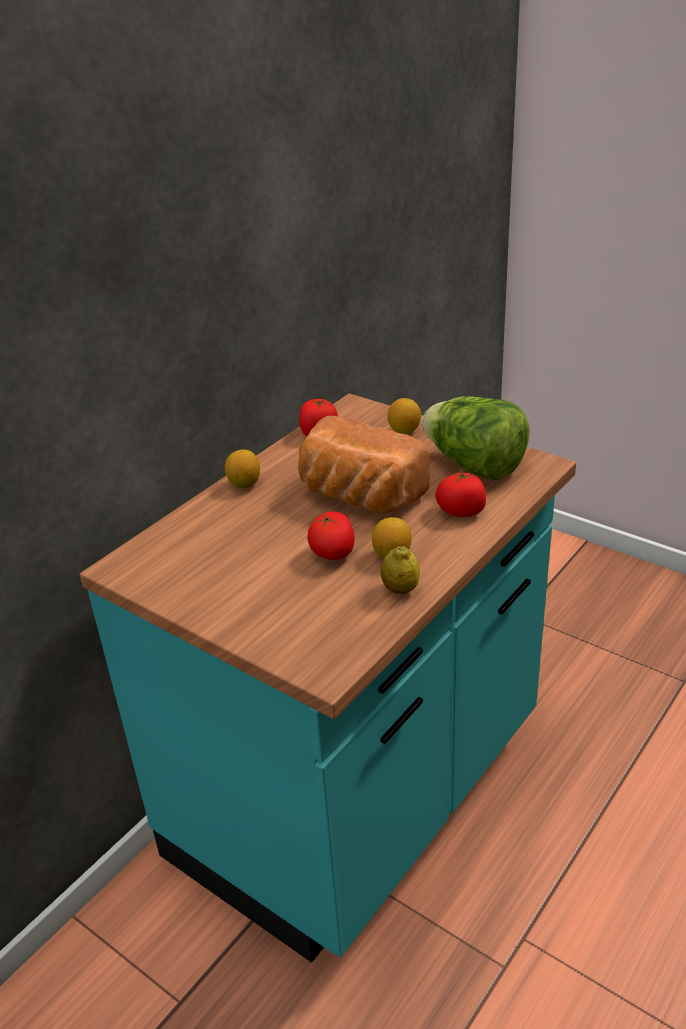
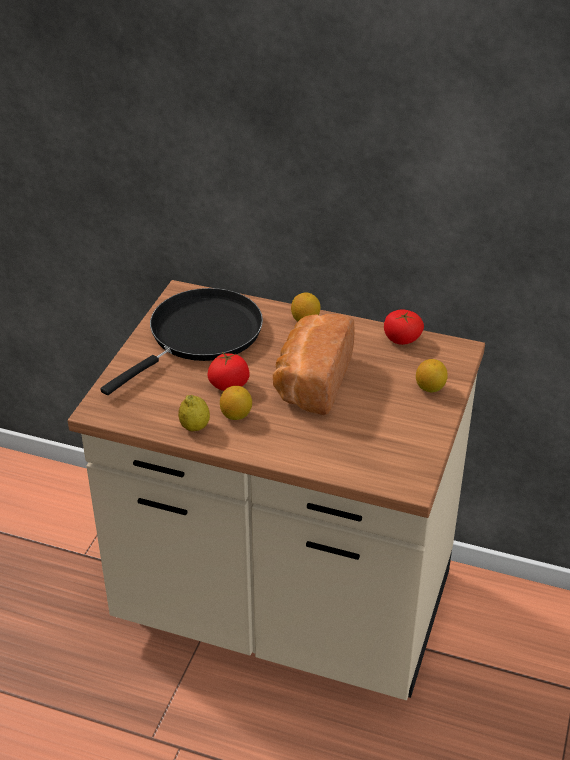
camera: 70 degrees right, 5 degrees up
turquoise counter [80,394,576,963] -> beige counter [68,280,485,700]
lettuce [422,396,530,480] -> none
tomato [435,469,486,517] -> none
none -> black frying pan [100,288,263,395]

